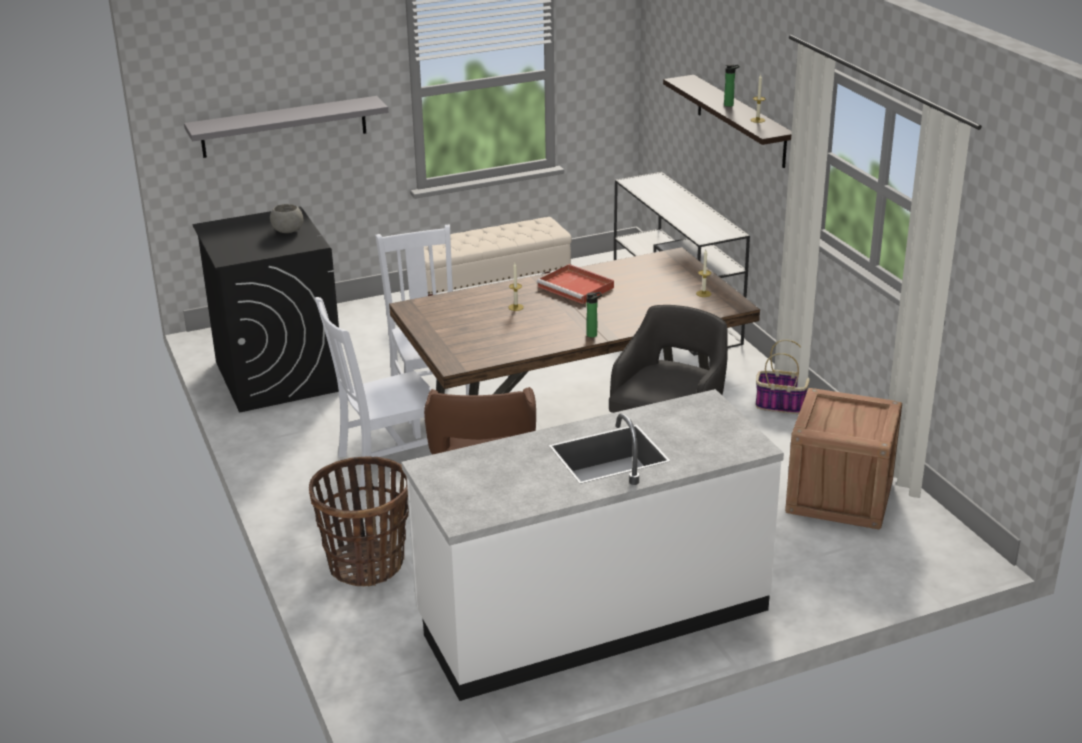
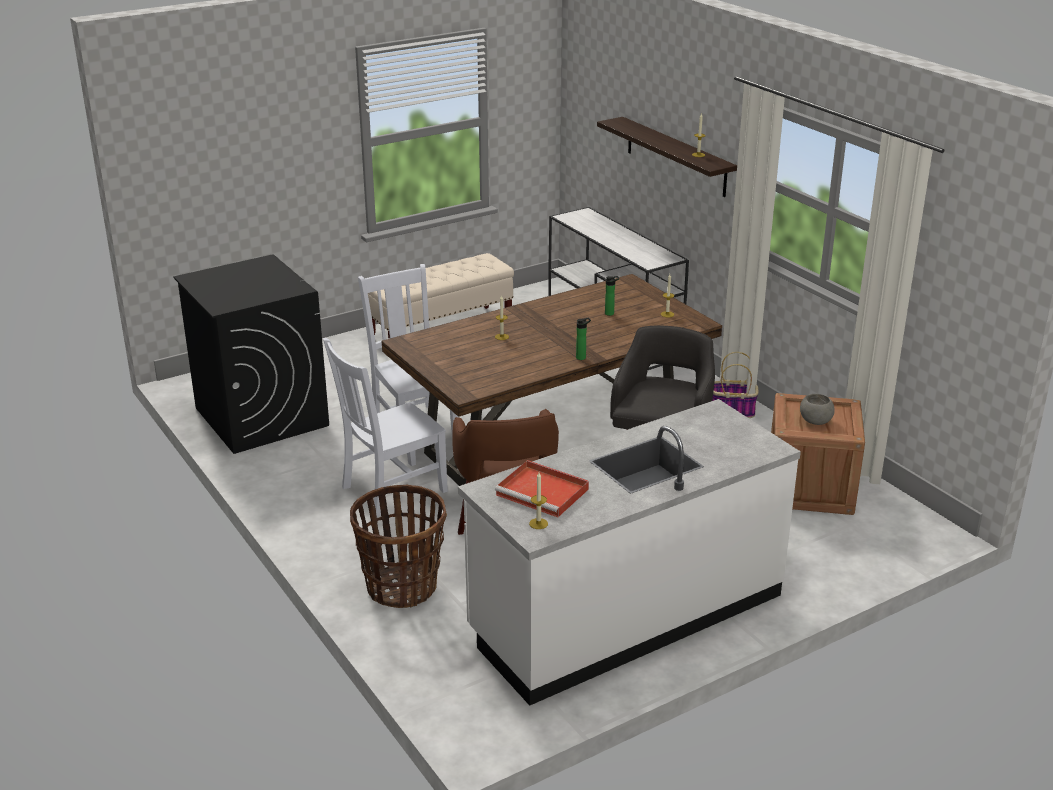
camera: 10 degrees left, 0 degrees up
grey shelf [184,96,389,158] -> none
grey bowl [270,204,303,233] -> grey bowl moved to [800,394,835,425]
red tray [537,264,614,304] -> red tray moved to [495,460,589,517]
bottle [724,64,740,107] -> bottle moved to [605,276,619,316]
none -> candle [529,473,548,529]

